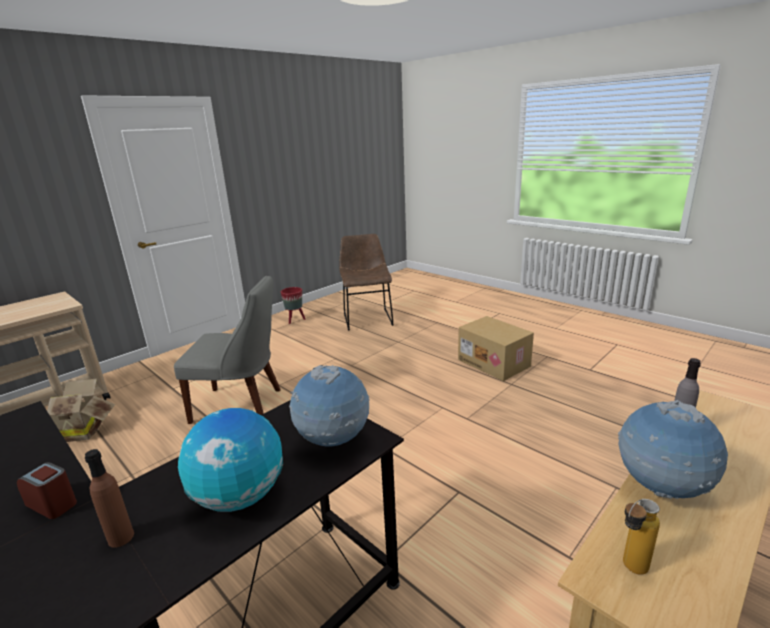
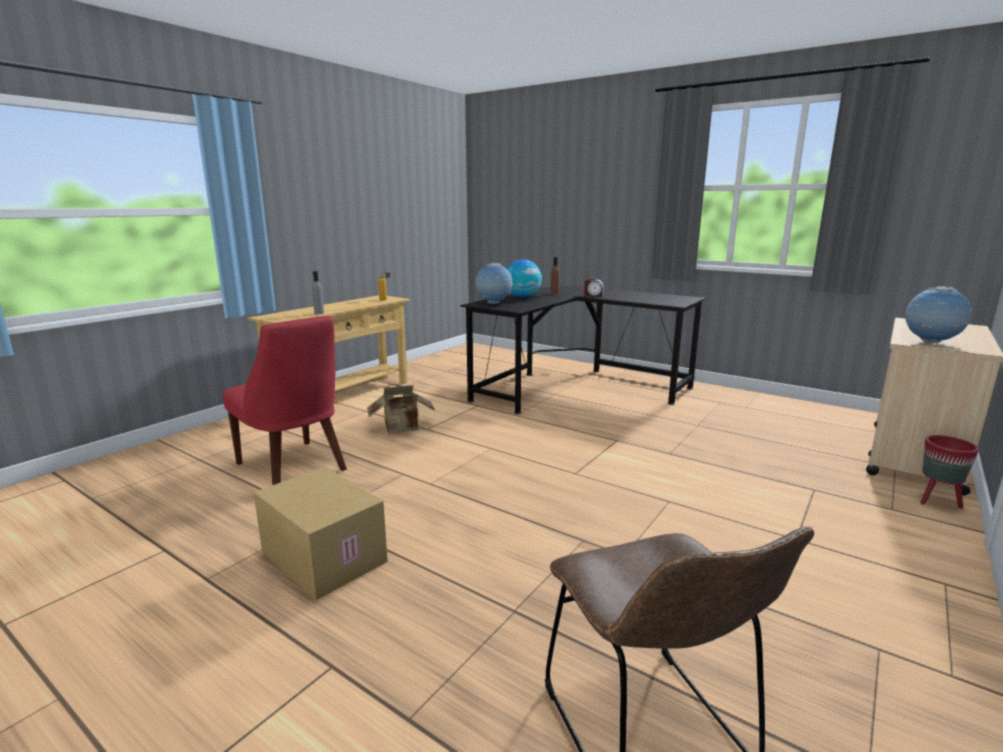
camera: 170 degrees right, 5 degrees down
cardboard box [47,379,115,442] -> cardboard box moved to [367,385,435,434]
grey chair [174,276,281,424] -> none
red planter [281,287,305,324] -> red planter moved to [920,435,979,509]
globe [618,400,728,499] -> globe moved to [905,286,972,343]
none -> red chair [223,316,347,485]

